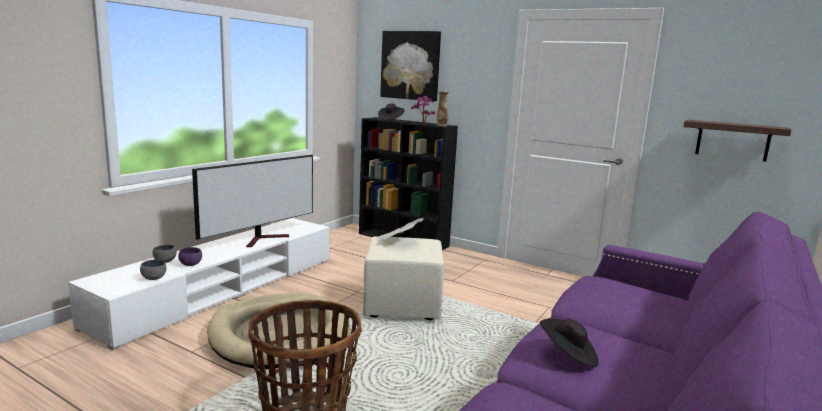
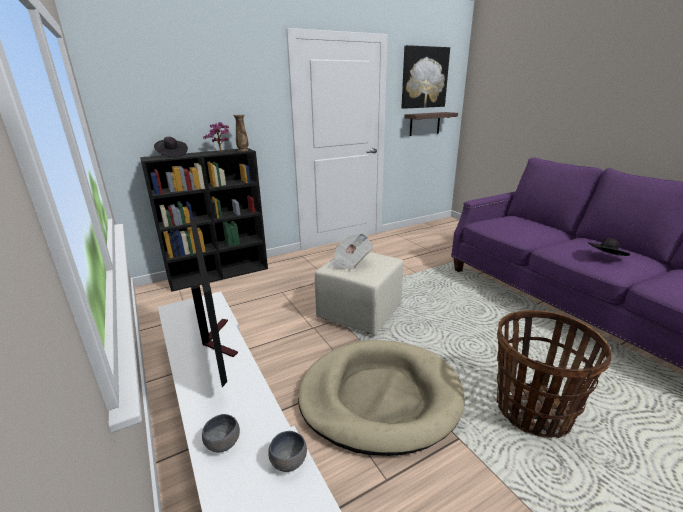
camera: 60 degrees left, 10 degrees up
purple bowl [178,247,202,266] -> none
picture [380,31,441,101] -> picture moved to [401,45,450,109]

